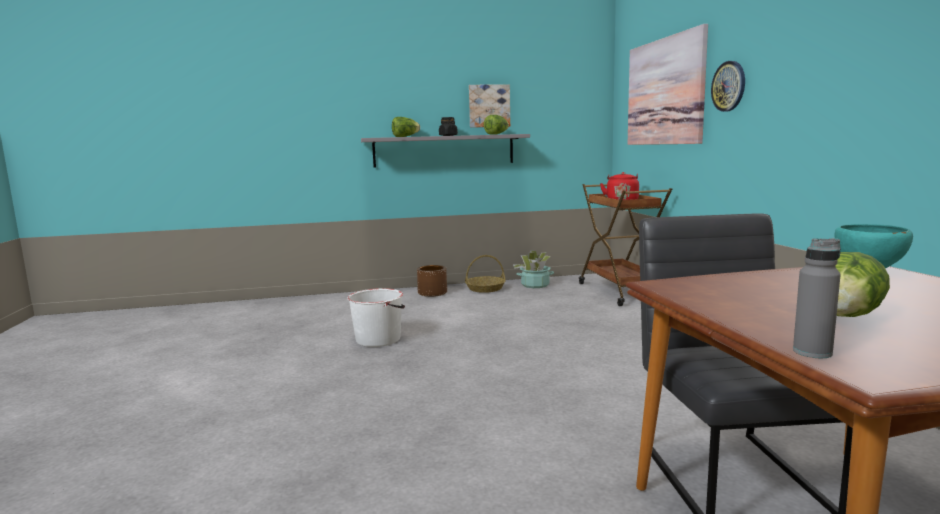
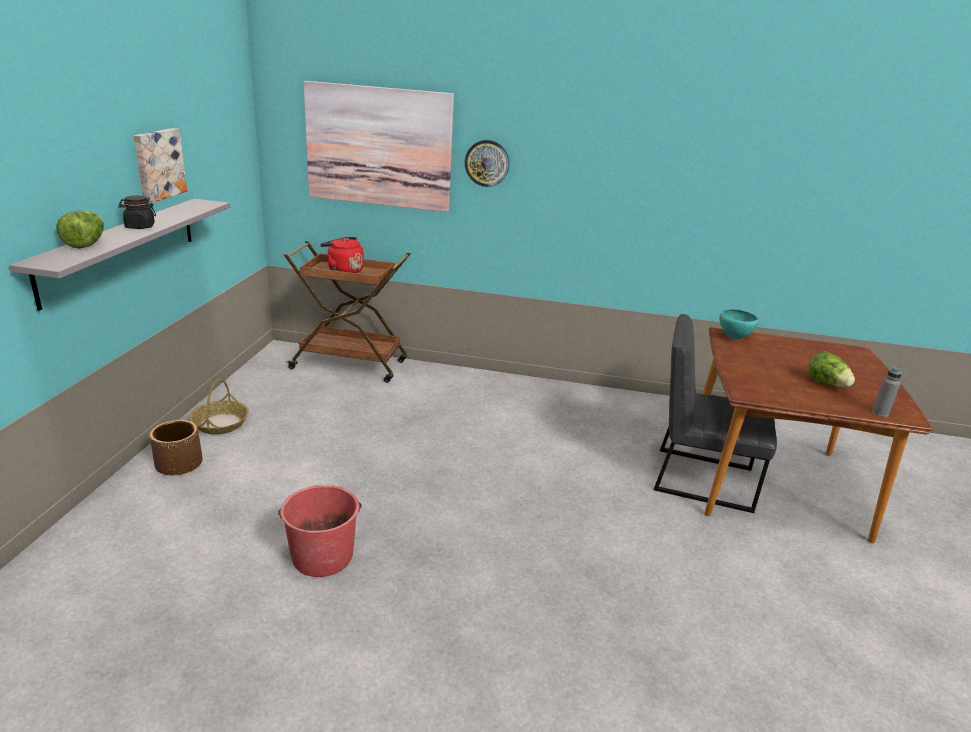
camera: 70 degrees left, 15 degrees up
white bucket [347,288,405,347] -> red bucket [278,485,362,577]
lettuce [484,115,509,135] -> none
potted plant [513,251,554,288] -> none

